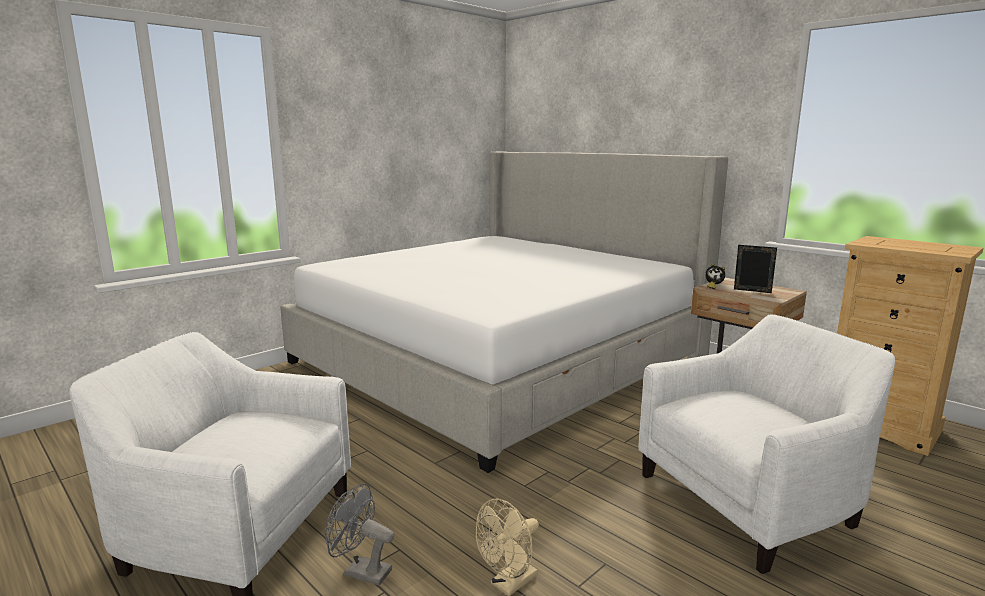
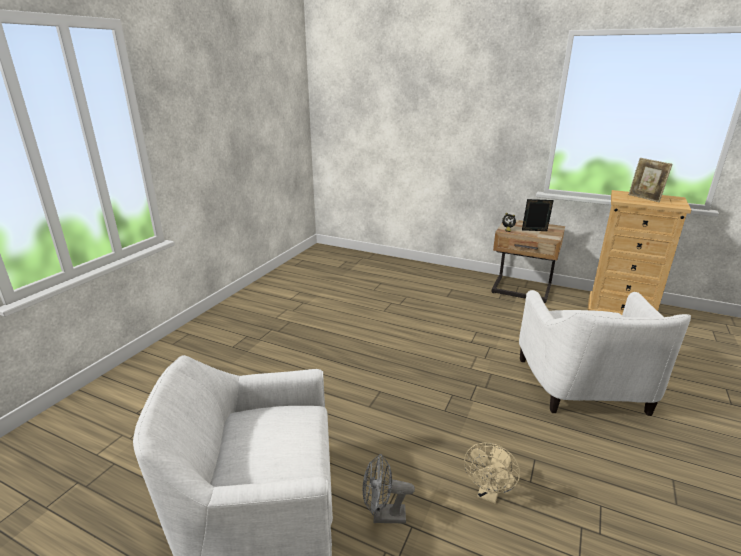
camera: 20 degrees left, 10 degrees up
bed [280,151,728,473] -> none
white armchair [638,314,895,574] -> white armchair turned 135 degrees clockwise [519,290,691,416]
none -> picture frame [628,158,672,202]

